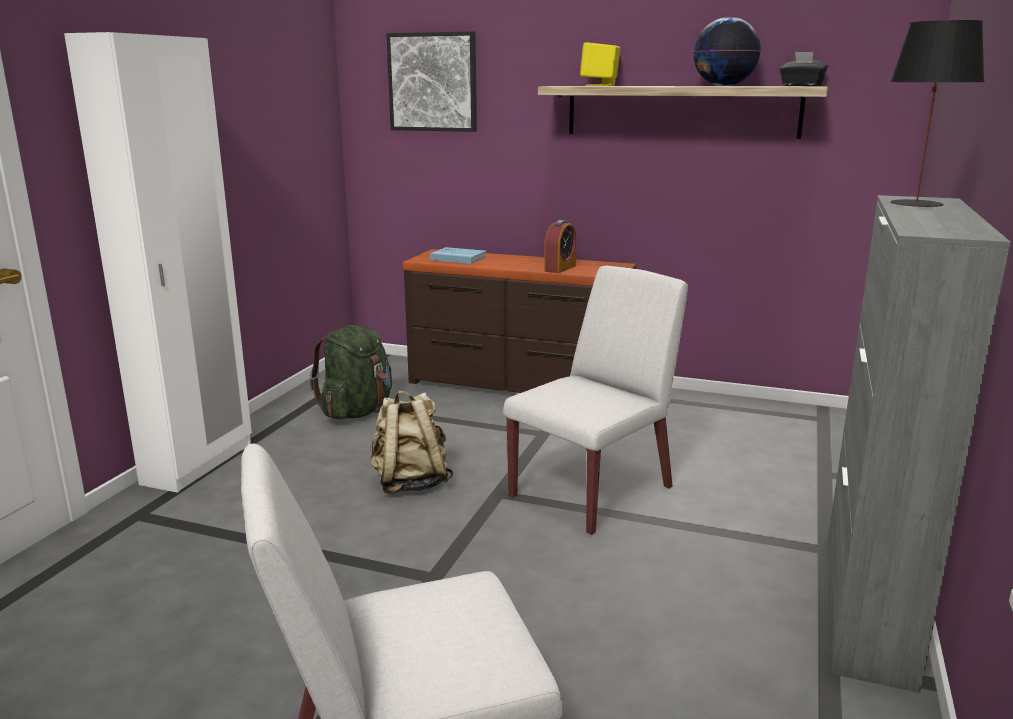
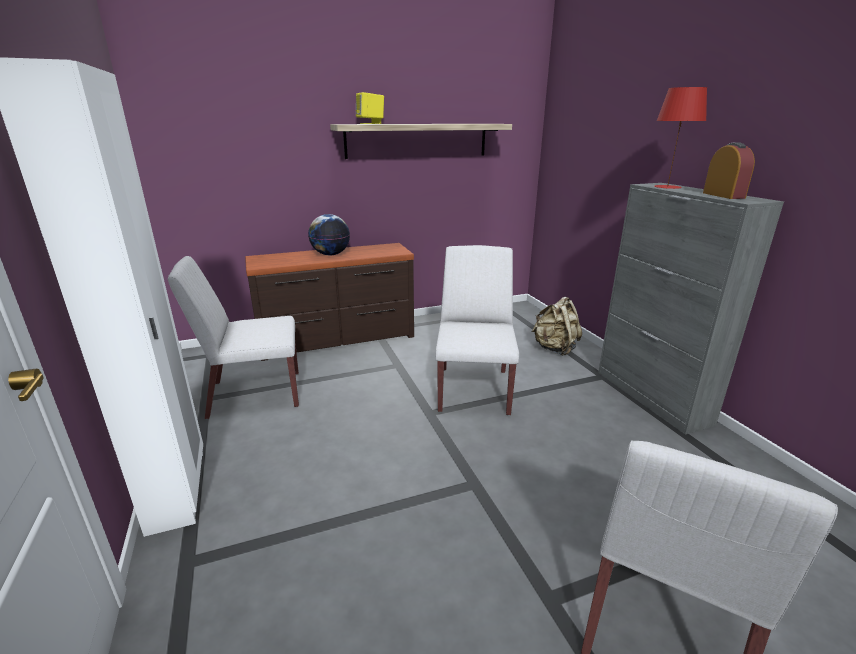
camera: 40 degrees left, 5 degrees up
green backpack [310,325,392,419] -> white chair [168,256,299,419]
beige backpack [371,390,454,493] -> beige backpack moved to [532,297,582,356]
picture [386,31,477,132] -> none
blue book [430,247,486,264] -> none
alarm clock [544,220,576,273] -> alarm clock moved to [703,142,755,199]
globe [693,17,761,86] -> globe moved to [308,214,350,256]
black tissue box [780,52,828,86] -> none
black table lamp [890,20,985,207] -> red table lamp [654,87,707,189]

